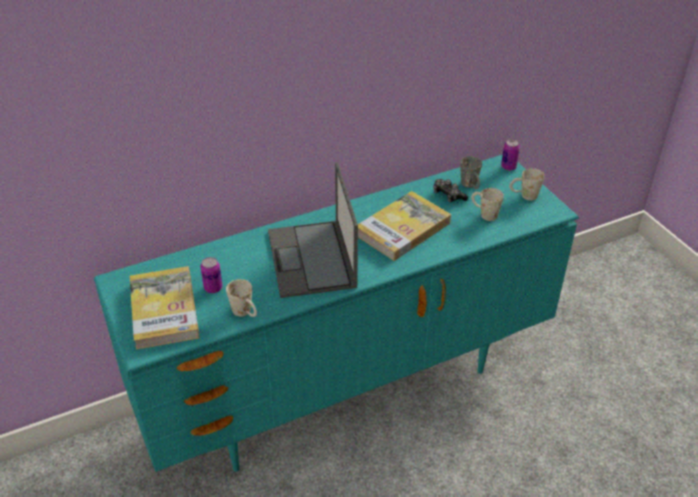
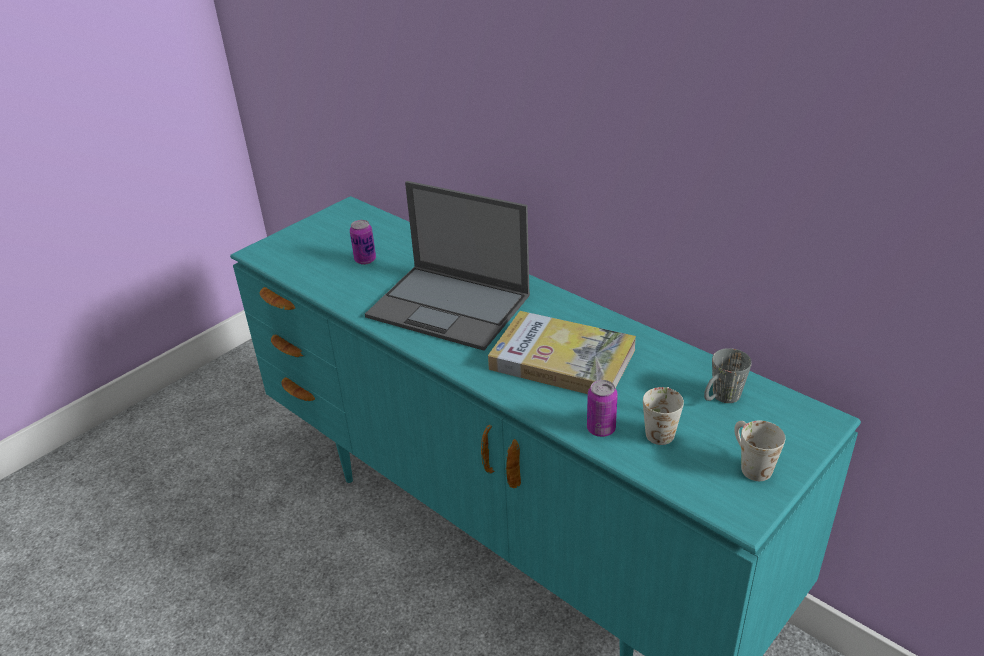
camera: 70 degrees right, 5 degrees down
book [130,266,200,350] -> none
white mug [226,279,257,317] -> none
laptop [268,162,358,298] -> laptop turned 120 degrees counterclockwise [365,181,530,351]
game controller [433,179,468,202] -> none
can [501,139,520,171] -> can moved to [587,380,618,437]

